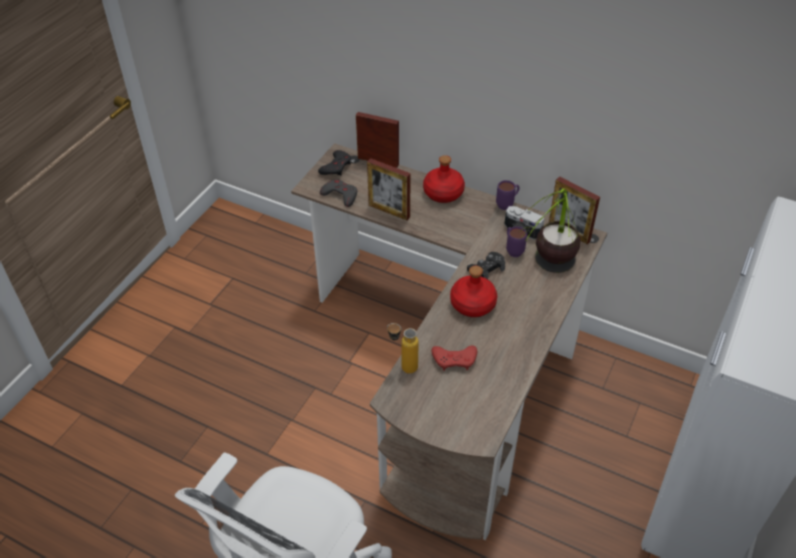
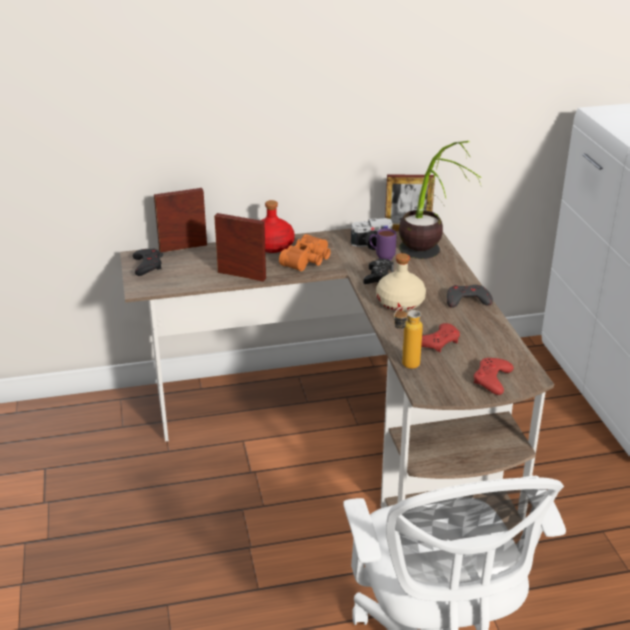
camera: 40 degrees left, 15 degrees down
grey game controller [320,179,357,207] -> grey game controller moved to [447,285,493,308]
picture frame [367,158,411,221] -> picture frame turned 150 degrees counterclockwise [214,213,266,282]
red bottle [450,266,497,317] -> beige bottle [376,253,426,311]
purple mug [496,180,520,210] -> none
none -> orange binoculars [279,234,331,271]
none -> red game controller [474,358,514,395]

